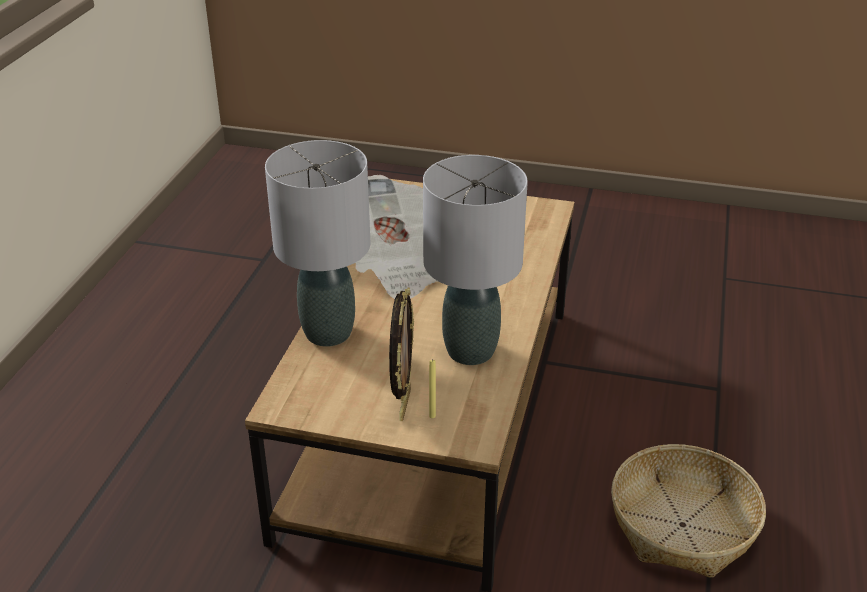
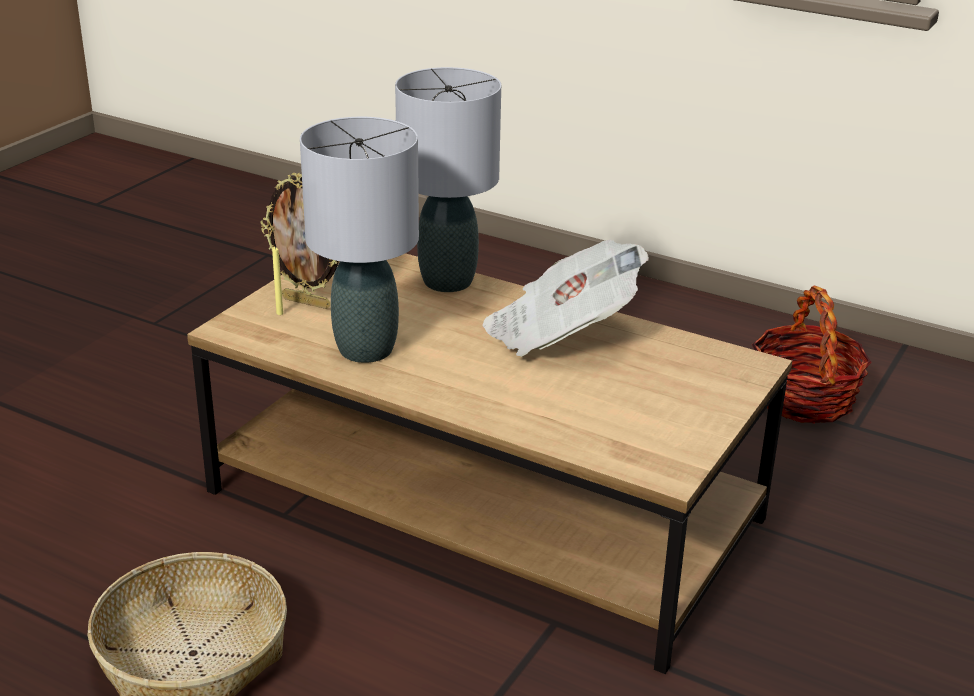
camera: 105 degrees right, 5 degrees down
none -> basket [752,286,872,424]

